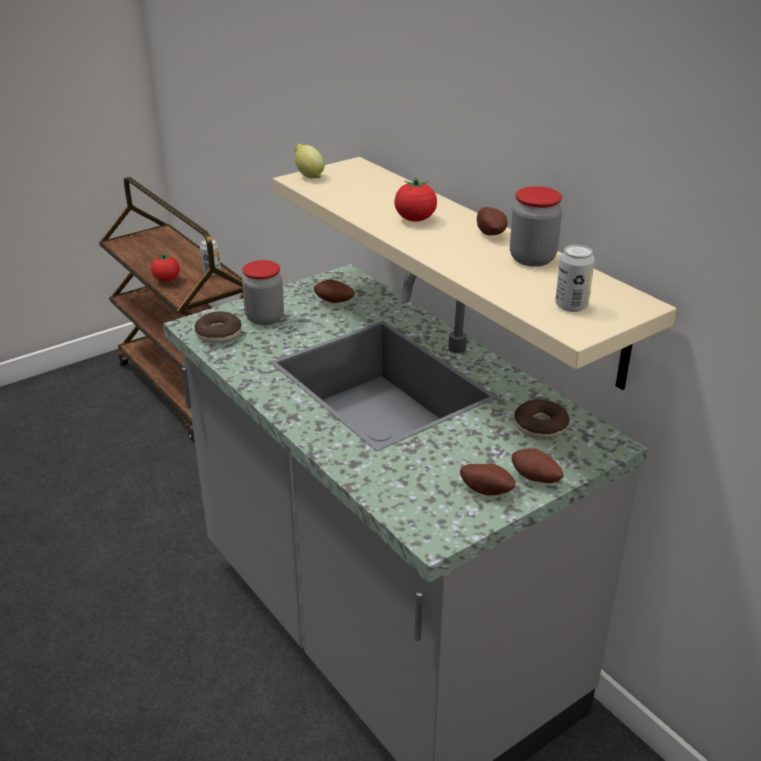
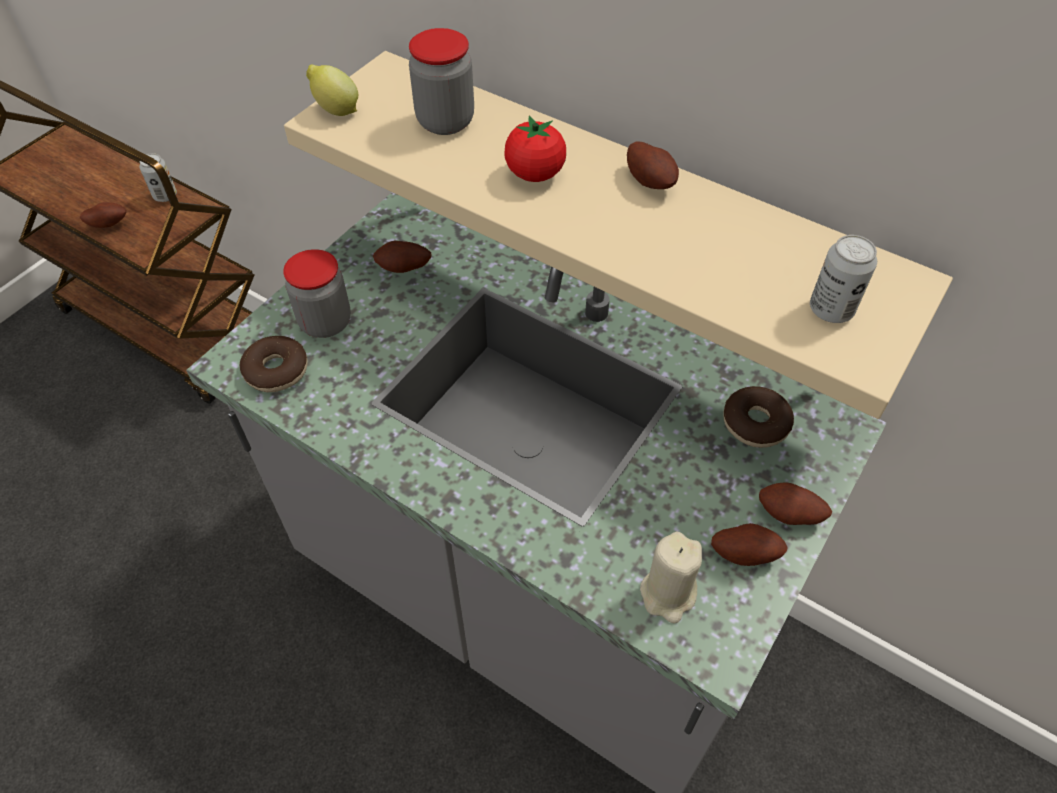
camera: 20 degrees left, 20 degrees up
tomato [151,253,180,282] -> potato [80,202,126,228]
jar [510,186,562,267] -> jar moved to [409,28,474,135]
none -> beige candle [640,531,702,624]

